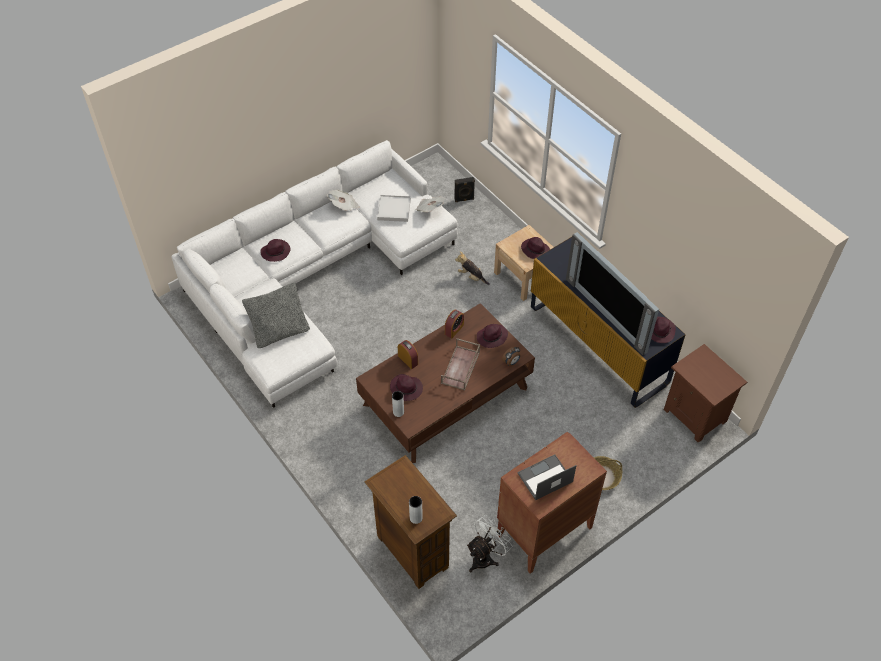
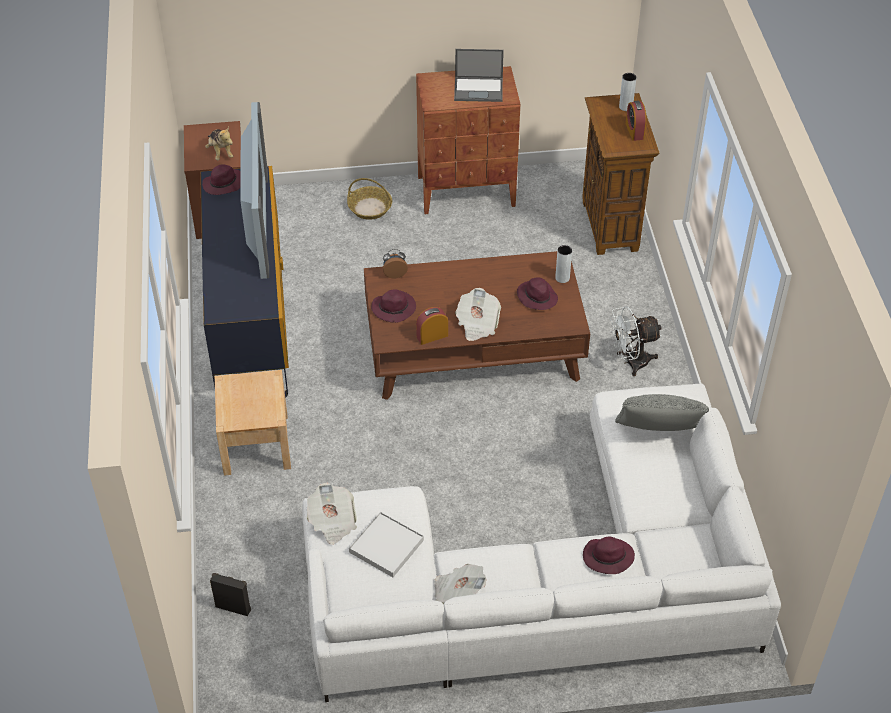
camera: 150 degrees left, 5 degrees down
alarm clock [398,340,418,369] -> alarm clock moved to [626,101,646,141]
brown tray [441,338,480,391] -> none
plush toy [455,251,490,285] -> plush toy moved to [205,127,233,160]
white fan [466,515,512,573] -> white fan moved to [610,306,662,376]
purple hat [521,237,550,259] -> none
none -> newspaper [455,288,501,341]

